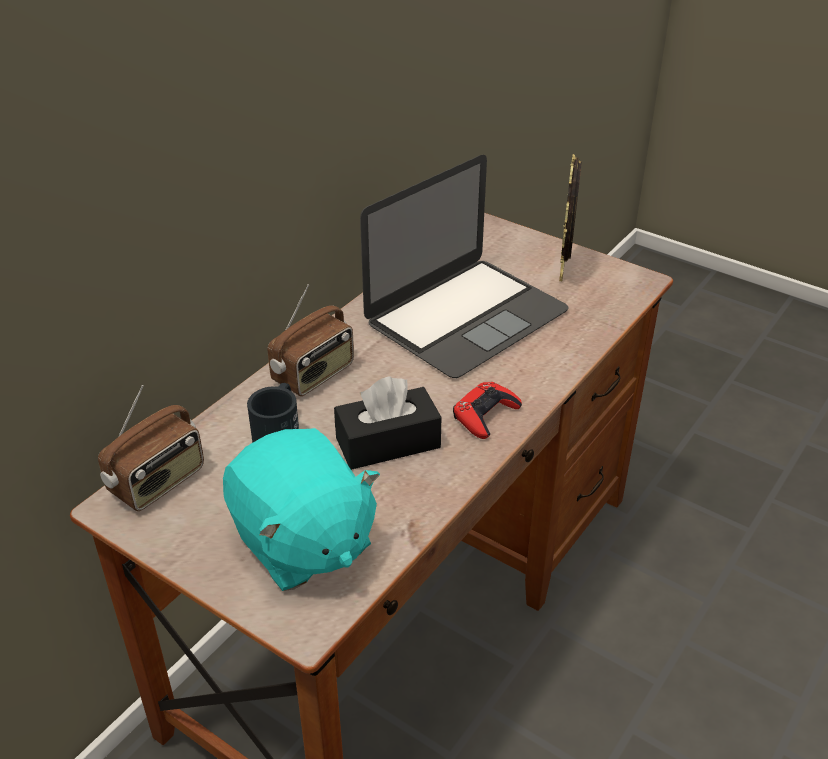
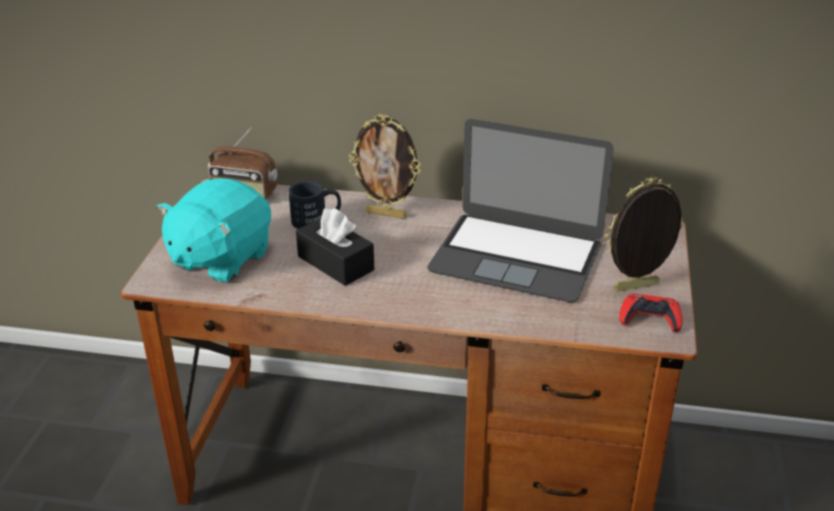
camera: 65 degrees right, 5 degrees down
radio [267,285,354,396] -> picture frame [349,114,421,219]
red game controller [453,382,522,439] -> red game controller moved to [619,294,682,332]

